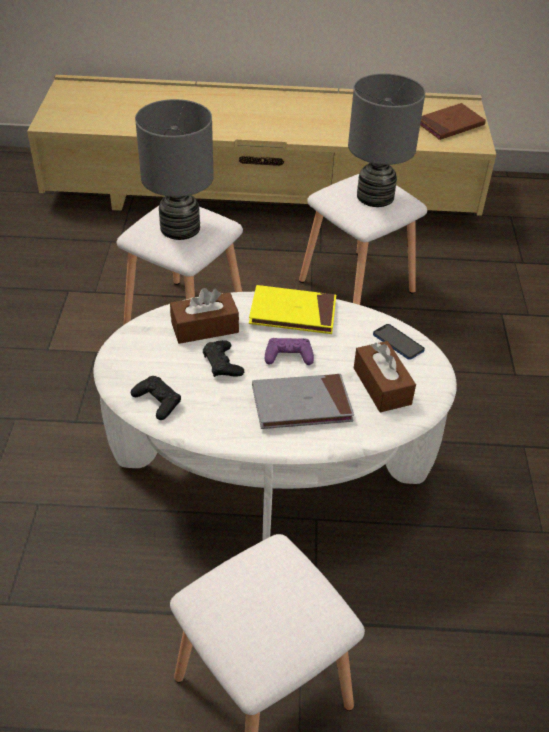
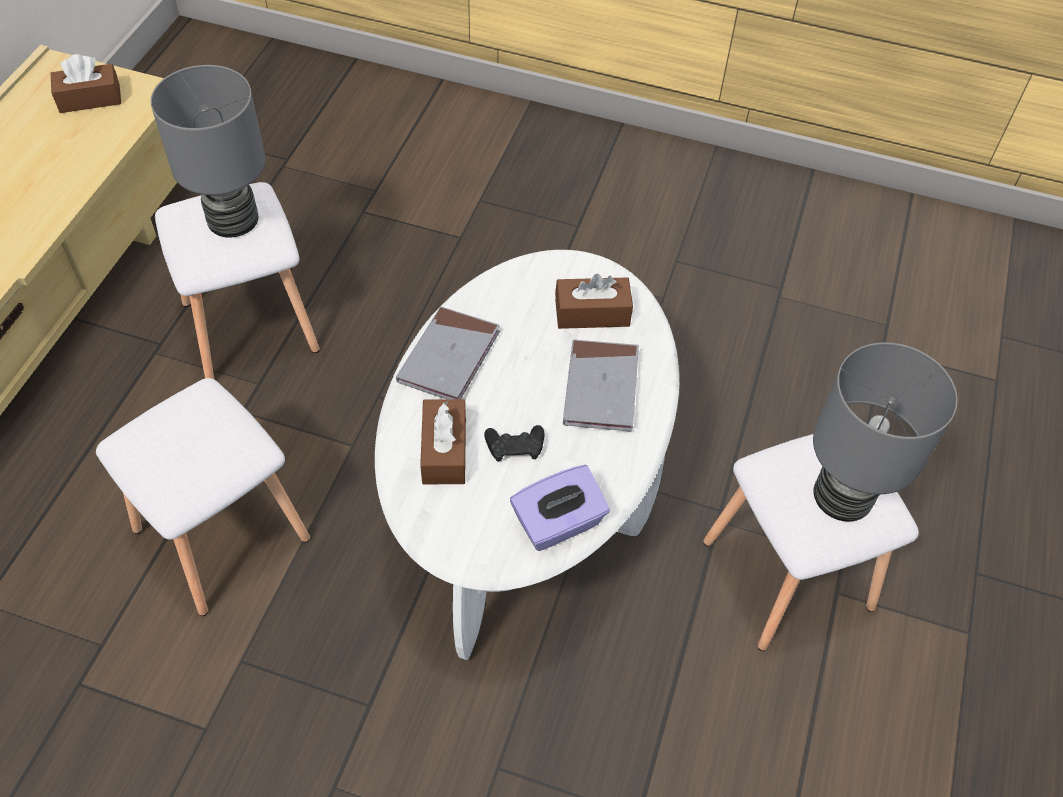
camera: 75 degrees left, 10 degrees up
black game controller [131,376,181,420] -> purple tissue box [510,465,610,551]
grey table lamp [135,99,214,240] -> grey table lamp moved to [813,342,958,522]
yellow book [249,285,336,334] -> grey book [396,307,500,399]
purple game controller [265,338,314,365] -> none
phone [373,324,425,360] -> none
brown book [420,103,486,140] -> brown tissue box [51,54,121,113]

